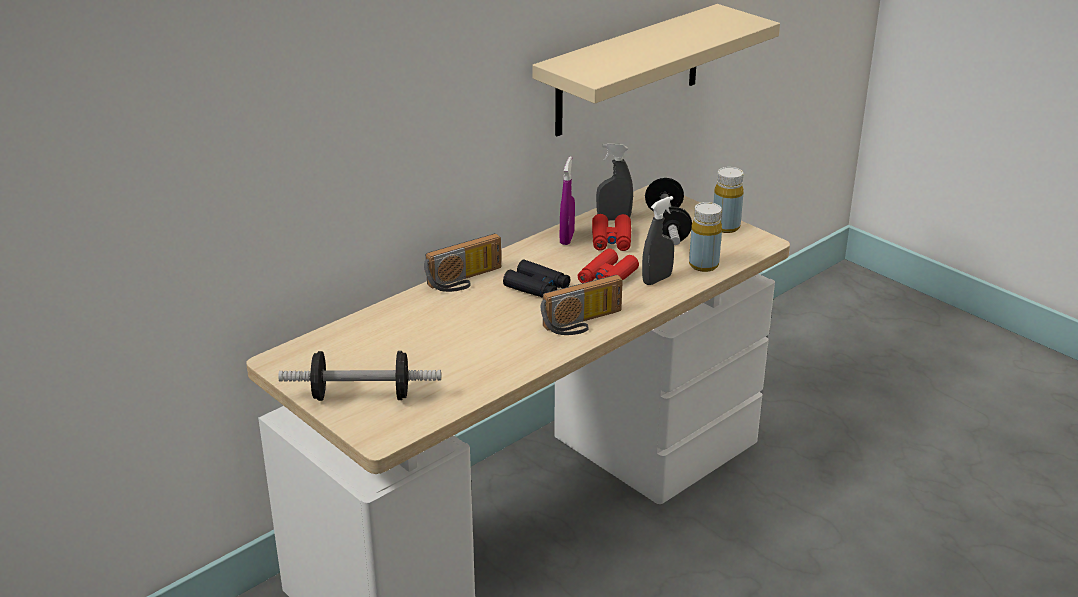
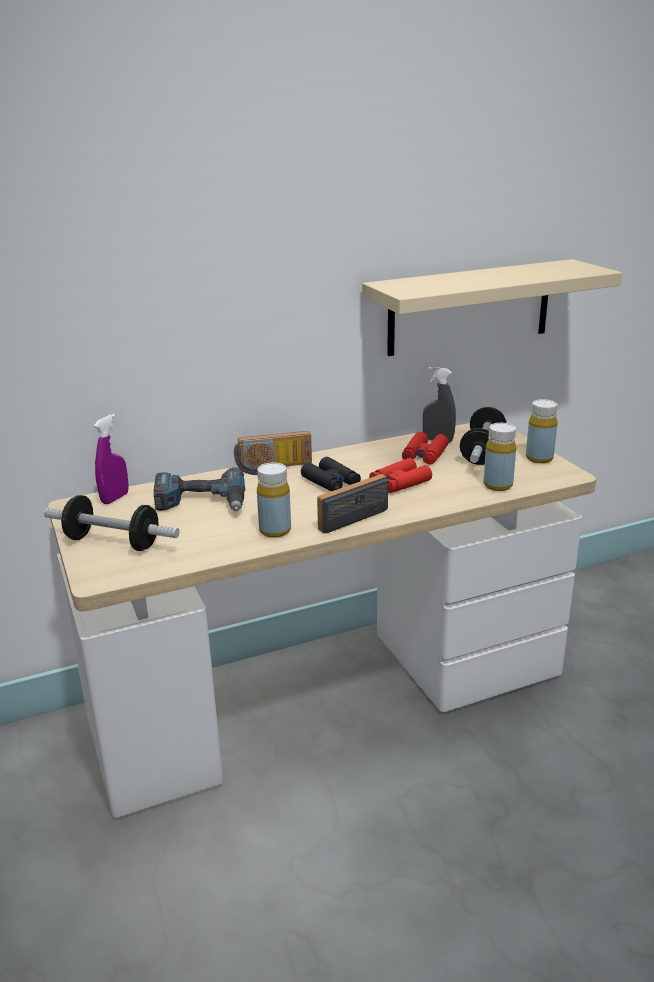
camera: 20 degrees right, 5 degrees down
radio [540,275,623,335] -> radio turned 150 degrees clockwise [317,474,389,534]
purple spray bottle [560,156,575,245] -> purple spray bottle moved to [94,414,129,504]
grey spray bottle [642,196,674,285] -> none
none -> power drill [153,467,245,511]
none -> yellow bottle [257,463,291,538]

